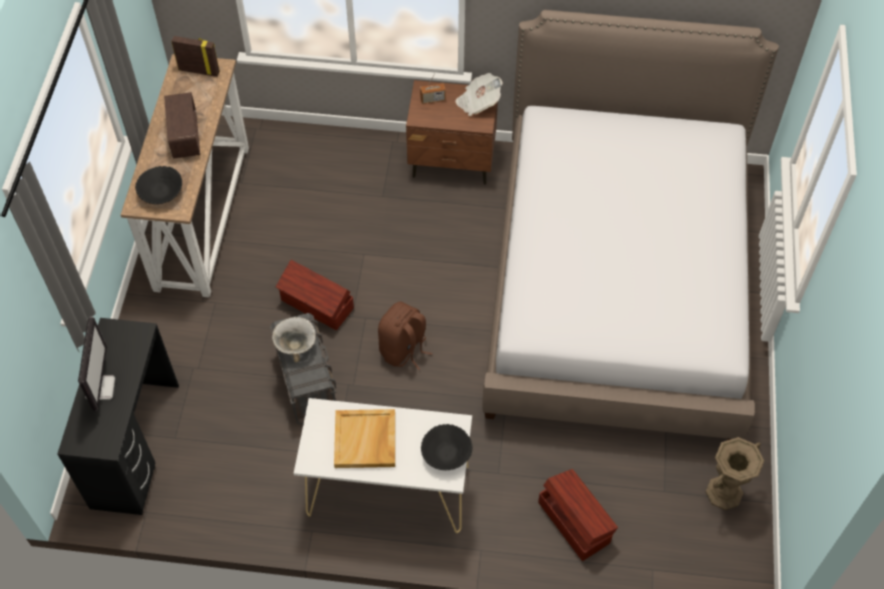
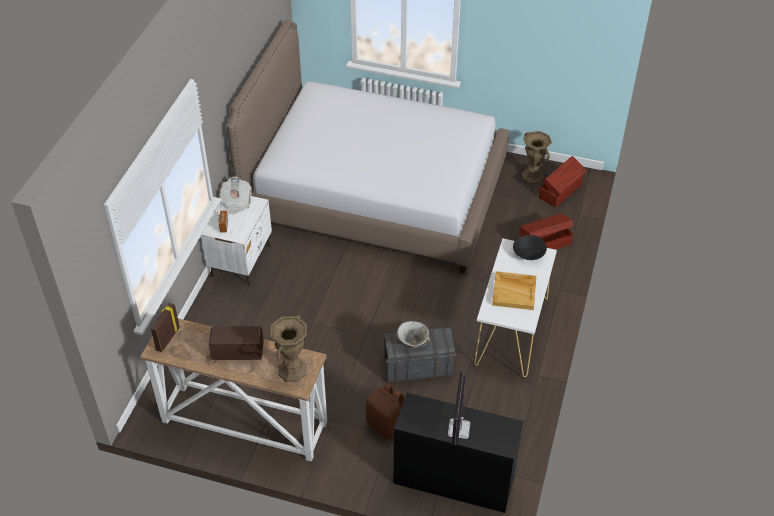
camera: 80 degrees left, 10 degrees down
monitor [78,317,116,411] -> monitor turned 90 degrees counterclockwise [448,372,471,445]
black bowl [135,166,182,204] -> brown vase [270,315,307,382]
brown storage box [276,260,354,330] -> brown storage box moved to [539,156,587,207]
brown backpack [378,302,432,370] -> brown backpack moved to [365,382,404,439]
brown nightstand [406,80,498,185] -> white nightstand [201,196,272,285]

